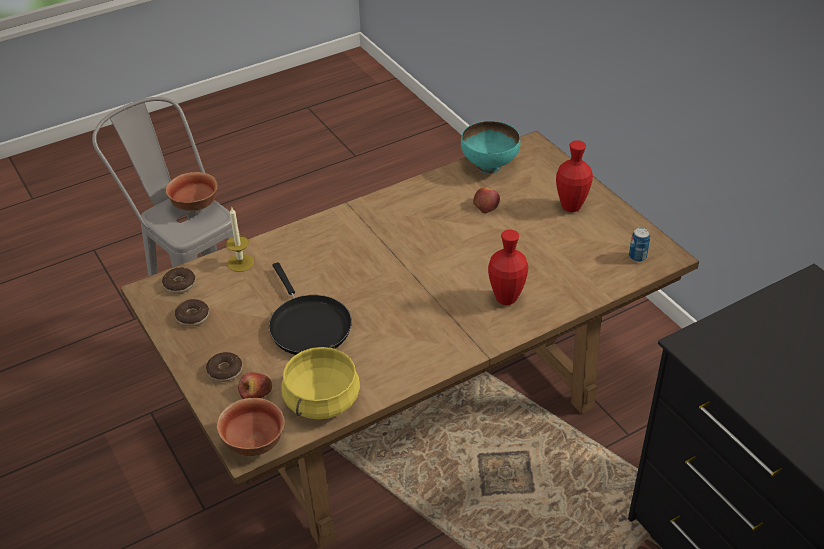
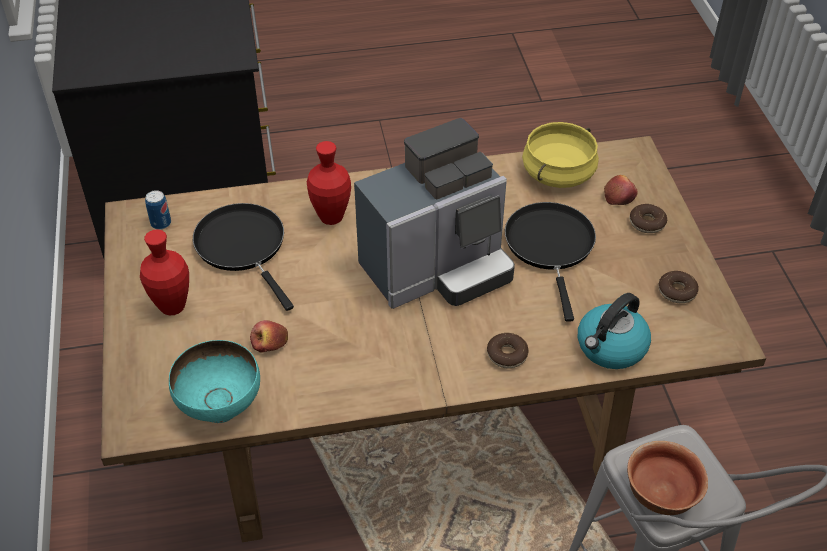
camera: 160 degrees left, 5 degrees up
donut [162,267,195,294] -> donut moved to [487,333,529,369]
bowl [217,398,285,456] -> none
candle [226,206,254,272] -> kettle [578,293,651,369]
none -> black frying pan [193,203,294,311]
none -> coffee machine [354,118,515,309]

